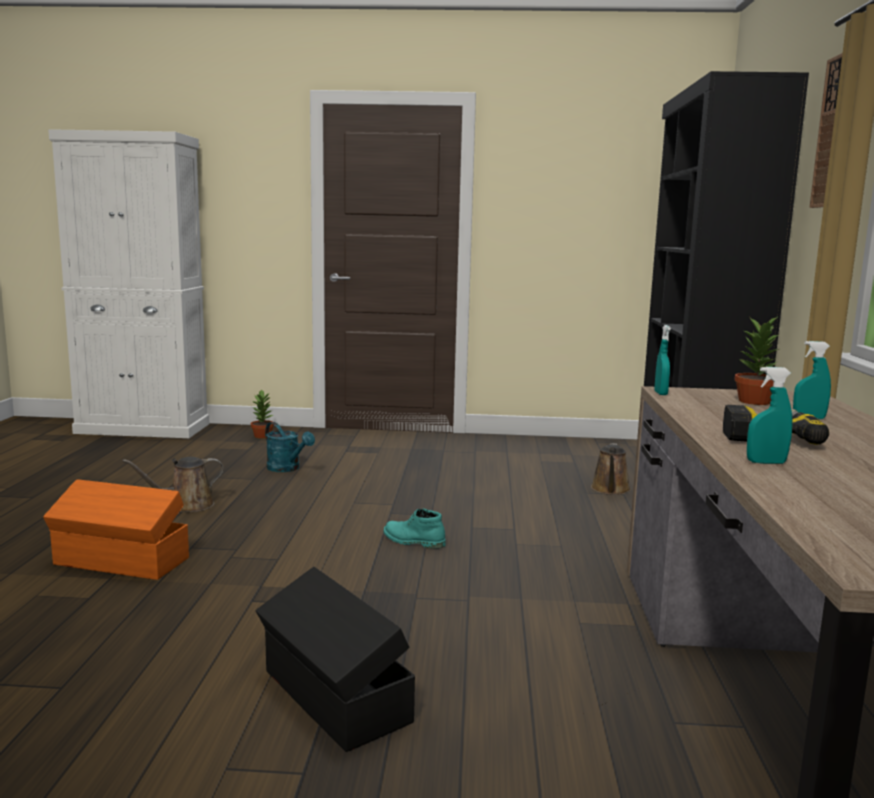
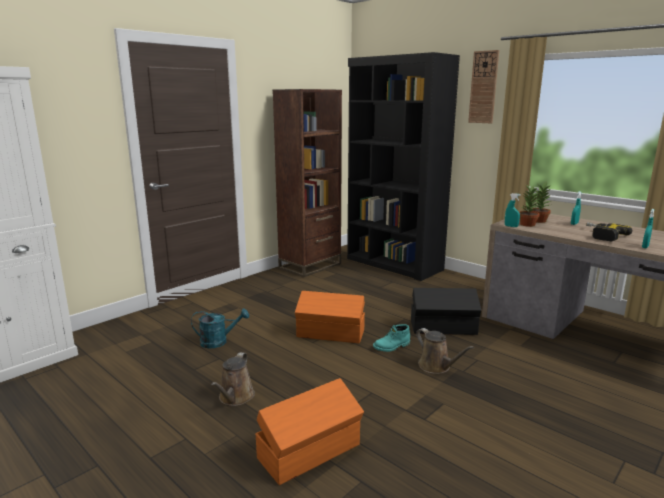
camera: 50 degrees left, 5 degrees up
potted plant [251,390,274,439] -> potted plant moved to [519,185,541,227]
black storage box [255,567,415,752] -> black storage box moved to [411,288,481,335]
brown watering can [591,443,631,495] -> brown watering can moved to [416,328,474,374]
none -> brown bookcase [273,89,342,277]
none -> orange storage box [295,291,365,343]

